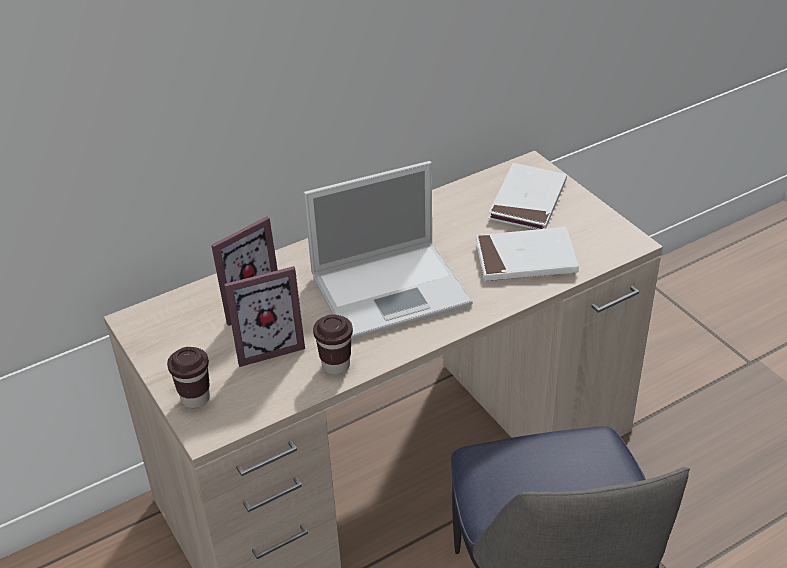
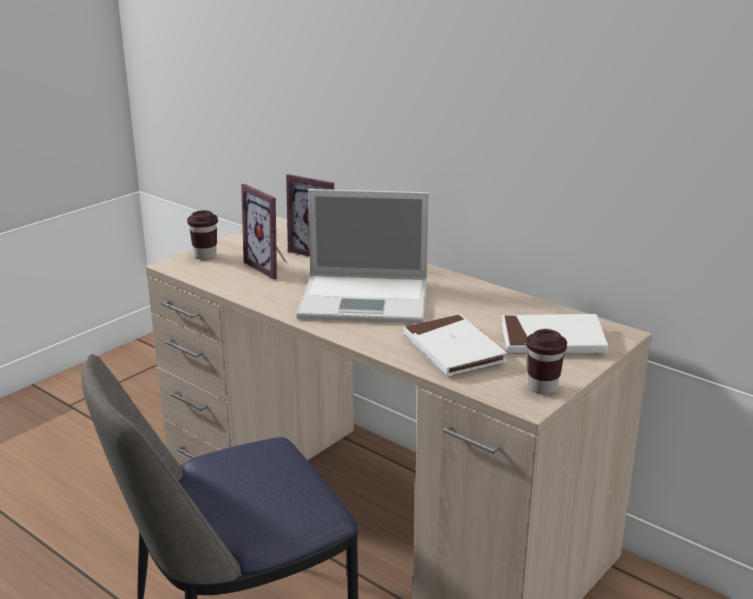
camera: 70 degrees right, 15 degrees down
laptop [303,161,473,339] -> laptop turned 45 degrees counterclockwise [296,189,429,323]
brown cup [313,314,353,375] -> brown cup moved to [526,329,567,394]

